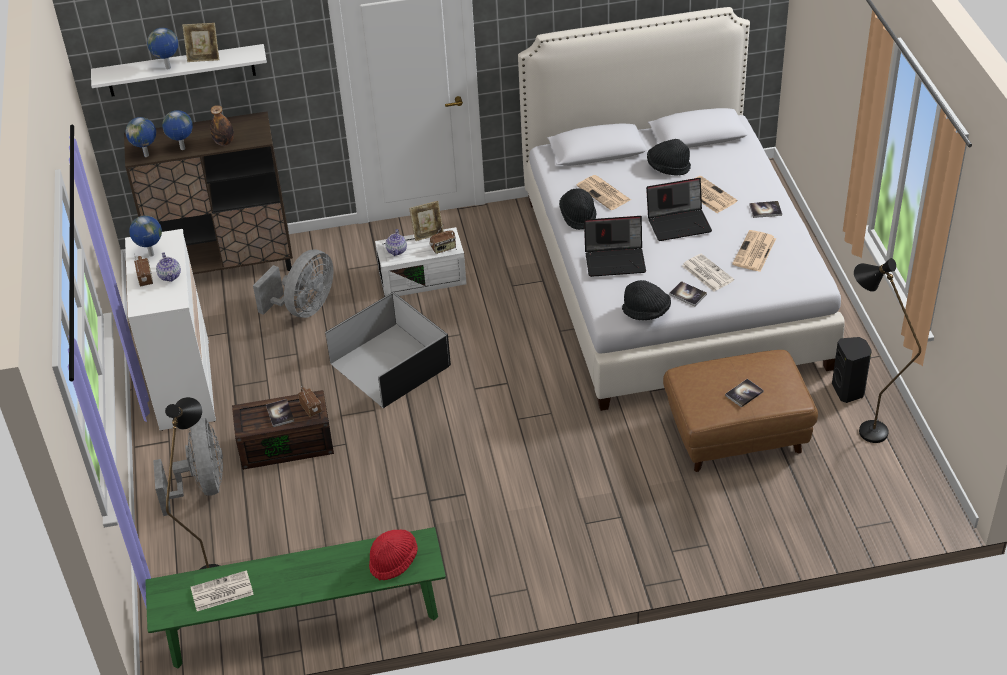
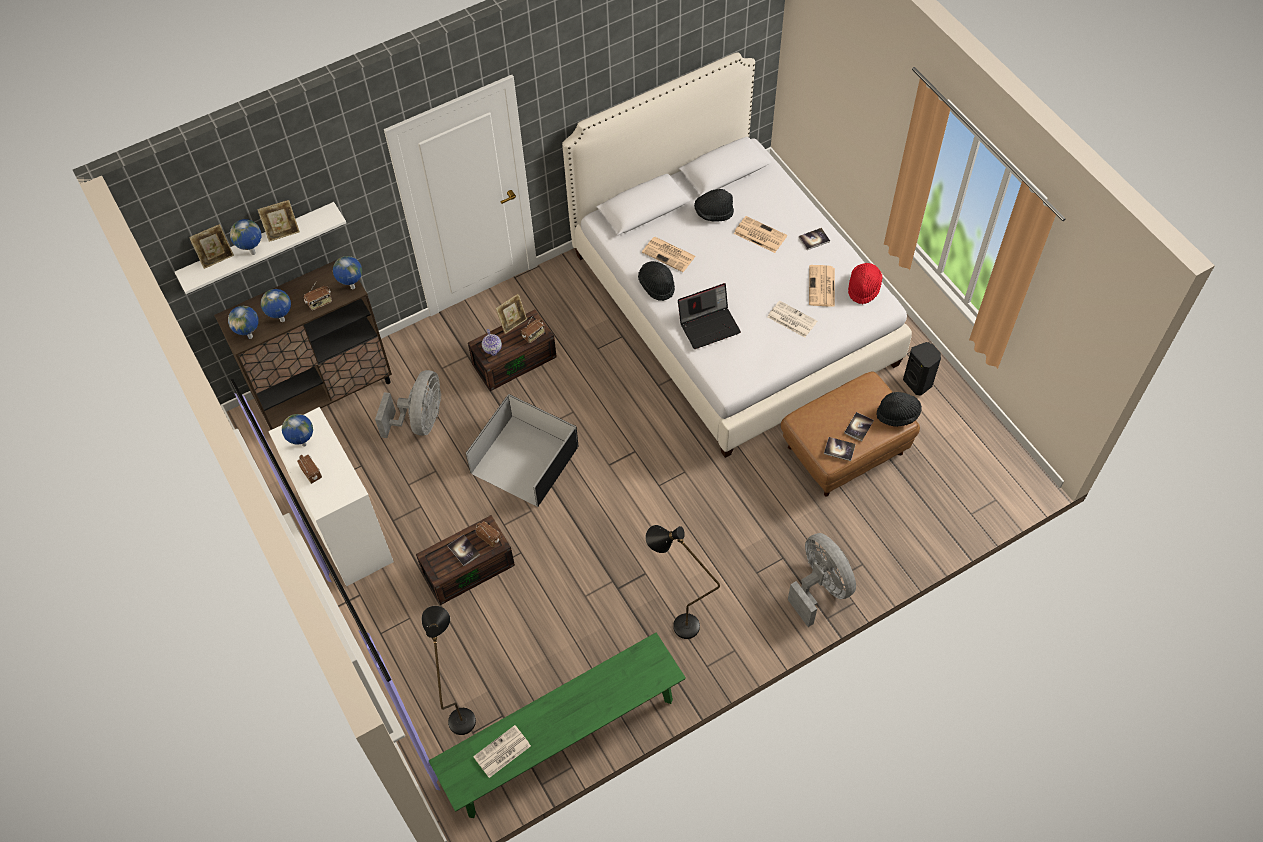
camera: 20 degrees left, 15 degrees up
grey fan [153,418,223,516] -> grey fan moved to [788,533,856,627]
teapot [156,252,181,282] -> none
bottle [210,105,234,146] -> radio [304,281,332,310]
red hat [369,530,418,580] -> red hat moved to [848,263,883,304]
white storage box [375,227,467,296] -> brown storage box [468,309,557,391]
black hat [622,280,671,320] -> black hat moved to [876,392,922,427]
laptop [646,178,712,241] -> none
book [669,281,707,306] -> book moved to [824,437,856,461]
black floor lamp [854,258,921,443] -> black floor lamp moved to [645,525,720,639]
none -> picture frame [189,224,234,269]
none -> globe [333,256,362,289]

